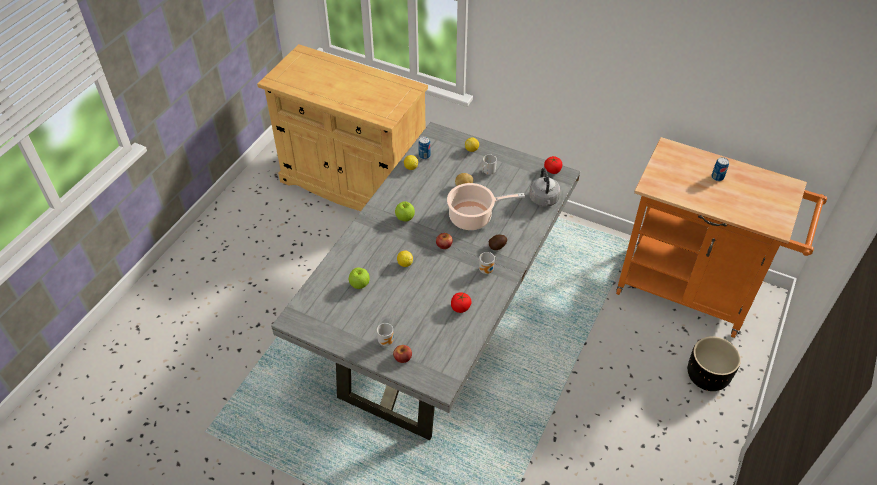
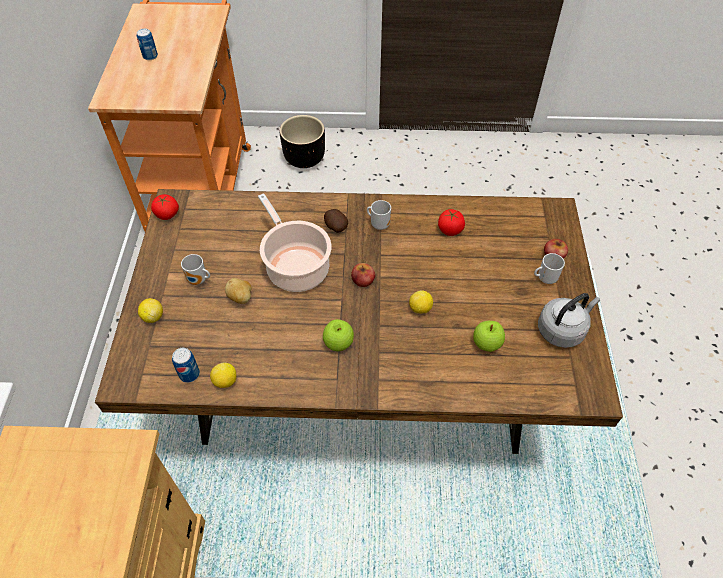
camera: 115 degrees left, 5 degrees up
grey dining table [271,122,580,440] -> brown dining table [95,189,623,454]
grey kettle [529,168,560,207] -> grey kettle moved to [538,293,600,348]

